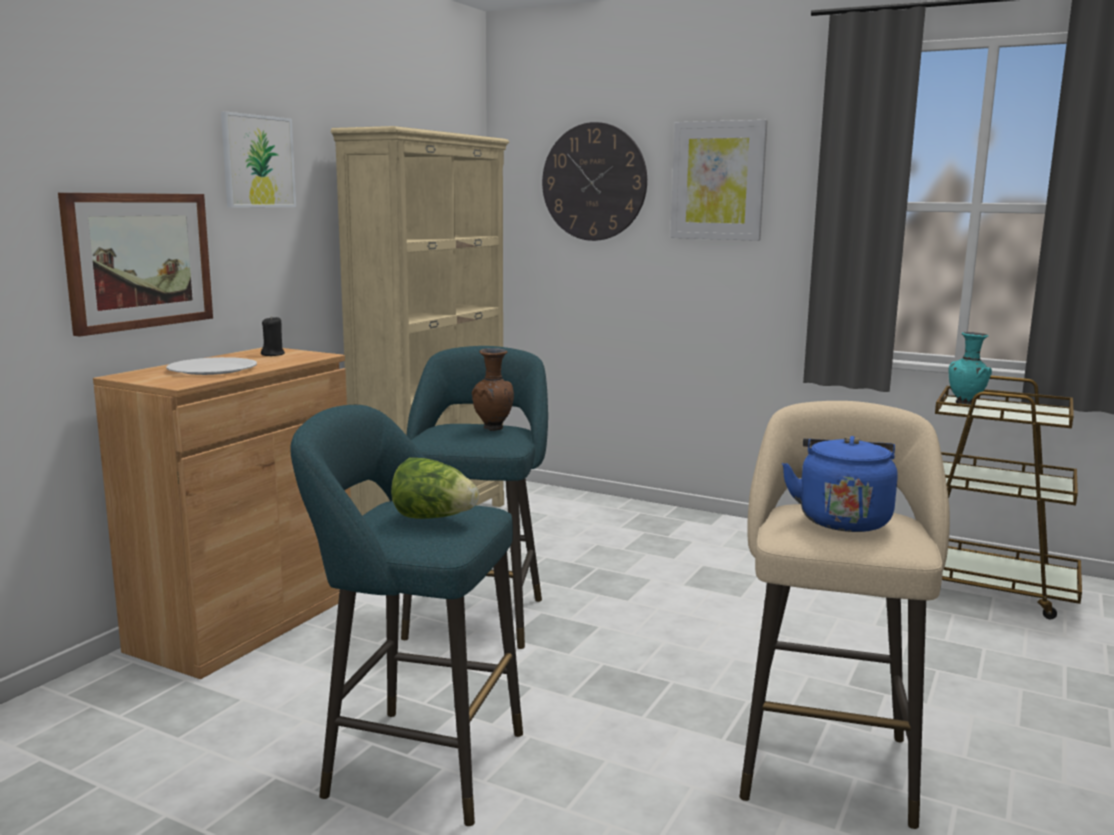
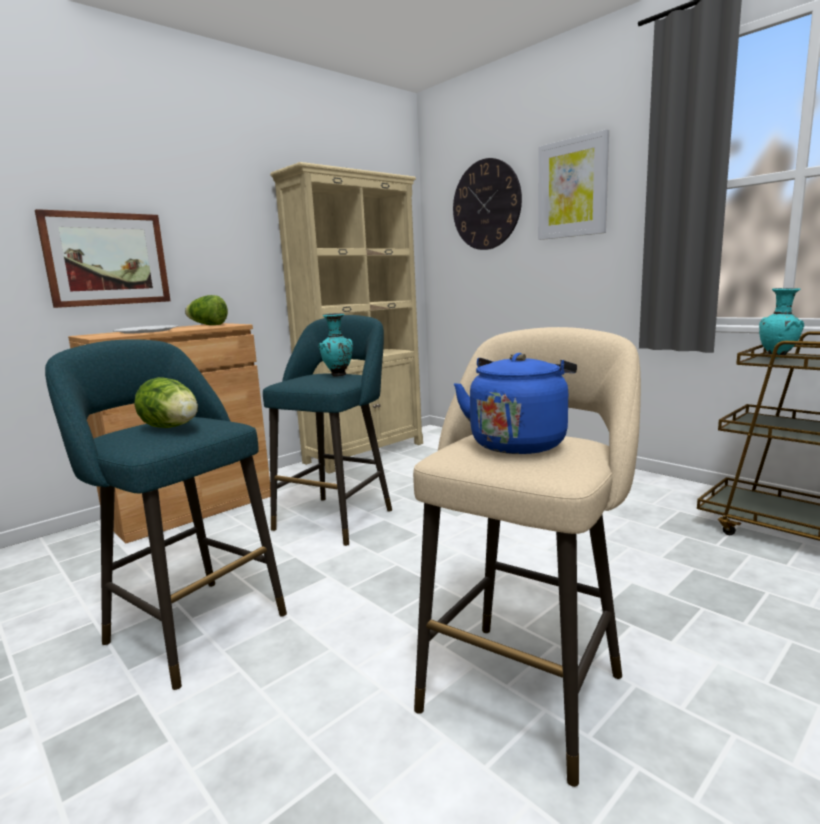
camera: 20 degrees right, 0 degrees up
picture [221,112,296,208] -> none
black candle [261,316,285,356] -> lettuce [185,295,228,325]
brown vase [472,348,514,431] -> turquoise vase [318,313,353,377]

